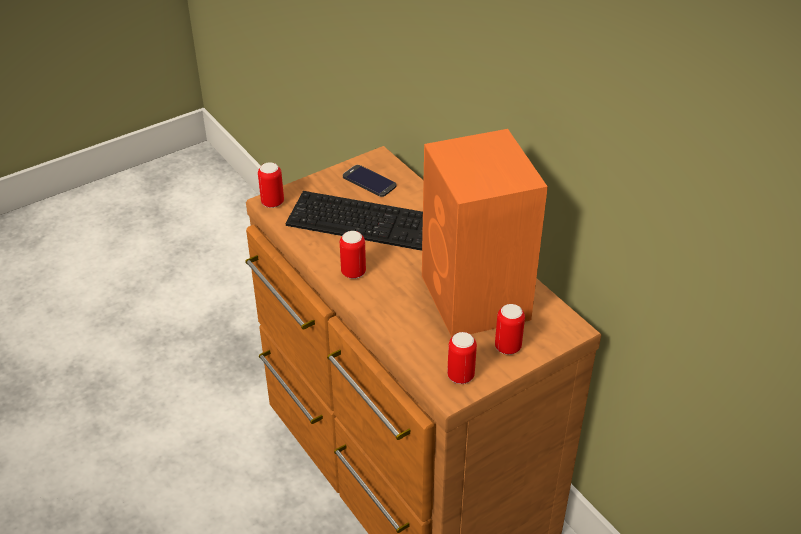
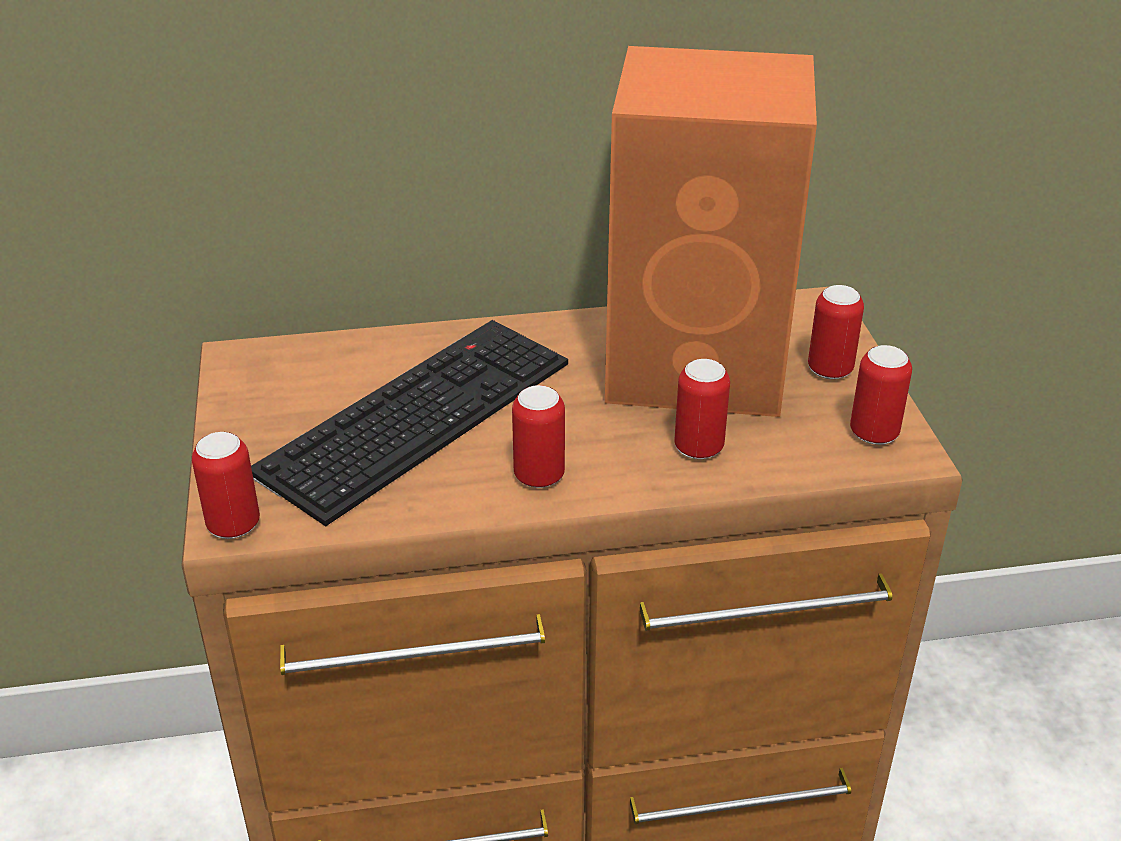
camera: 65 degrees left, 5 degrees down
phone [343,165,397,197] -> none
none -> can [674,359,730,459]

